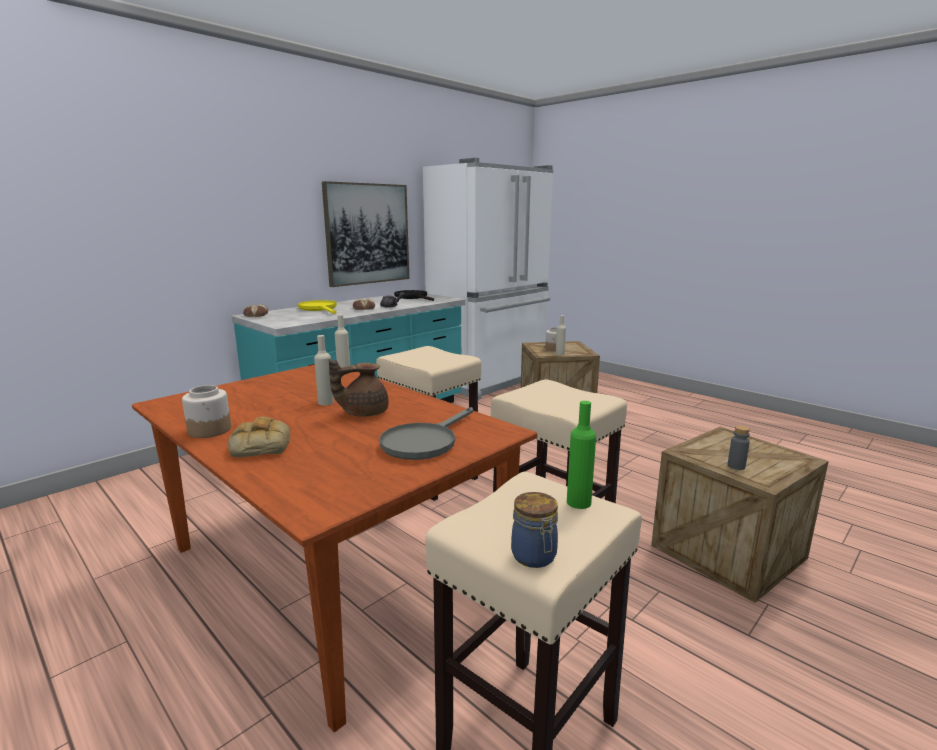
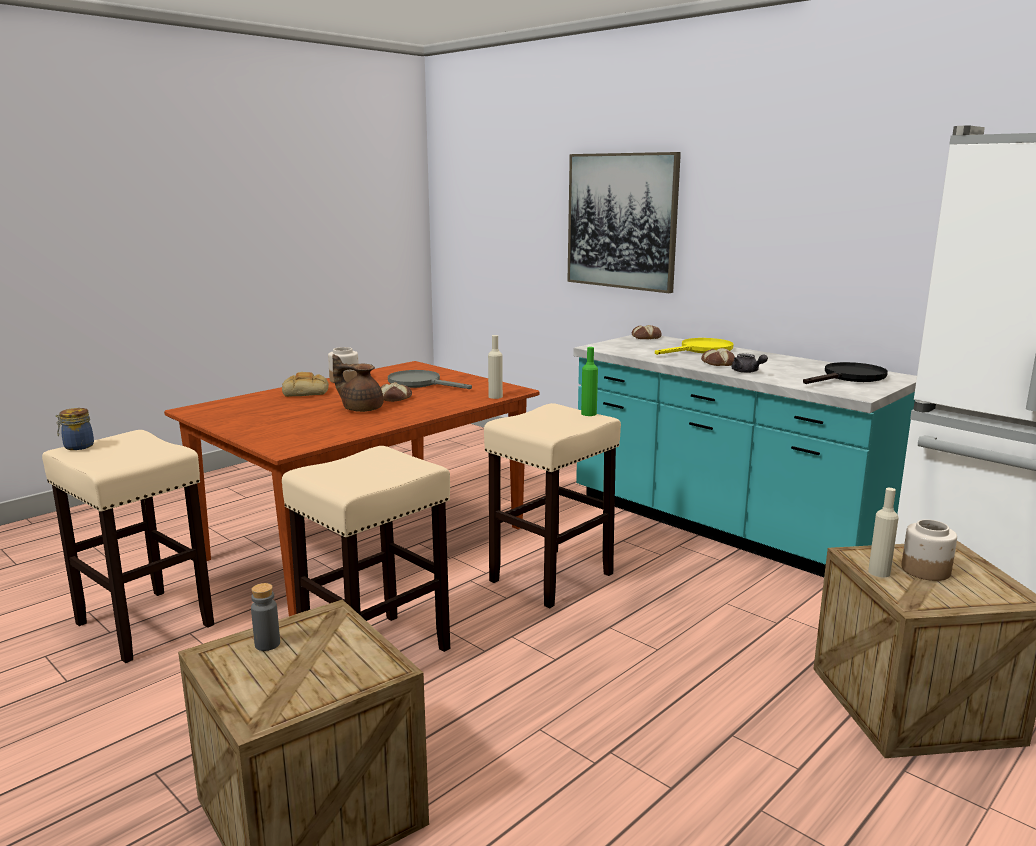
camera: 90 degrees right, 0 degrees up
beige bottle [314,335,334,405] -> bread [380,382,412,402]
picture [322,181,409,287] -> picture moved to [567,152,681,293]
brown teapot [329,359,389,417] -> brown teapot turned 45 degrees counterclockwise [332,354,384,412]
grey frying pan [379,407,473,460] -> grey frying pan moved to [388,370,472,389]
green bottle [567,401,596,509] -> green bottle moved to [581,347,598,416]

